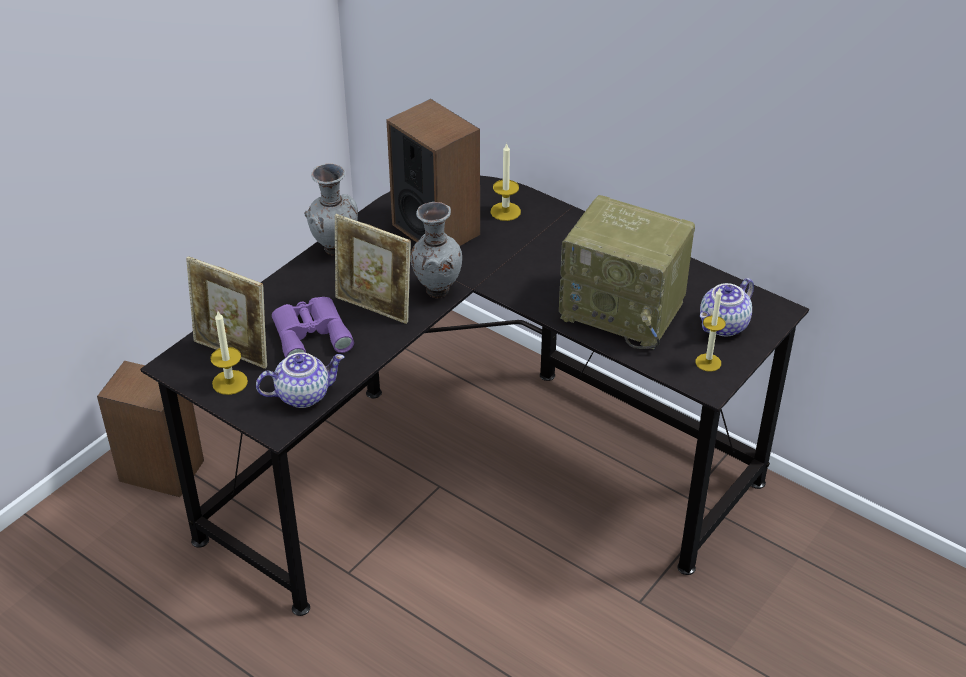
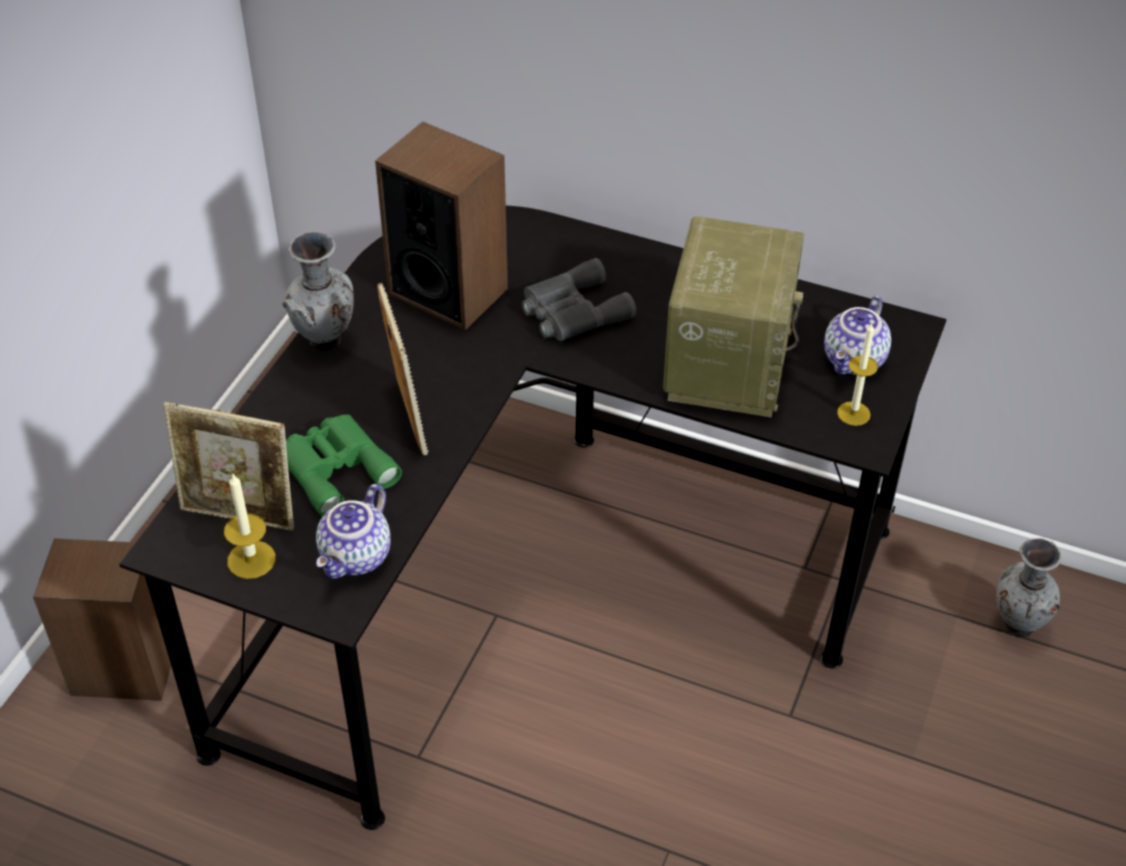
camera: 15 degrees left, 5 degrees up
teapot [256,352,344,408] -> teapot turned 150 degrees clockwise [316,484,391,578]
purple binoculars [272,297,354,358] -> green binoculars [286,415,402,517]
picture frame [335,214,411,324] -> picture frame turned 120 degrees counterclockwise [377,283,428,455]
grey vase [410,202,462,298] -> grey vase moved to [996,538,1062,638]
candle [491,142,521,221] -> none
radio [559,195,695,349] -> radio turned 90 degrees counterclockwise [663,216,804,417]
none -> grey binoculars [522,258,636,341]

